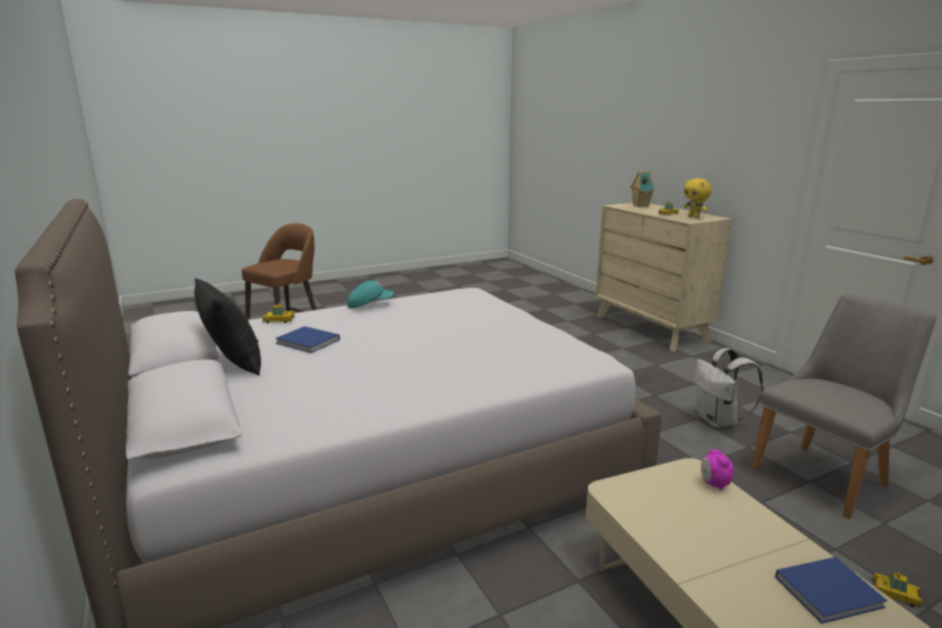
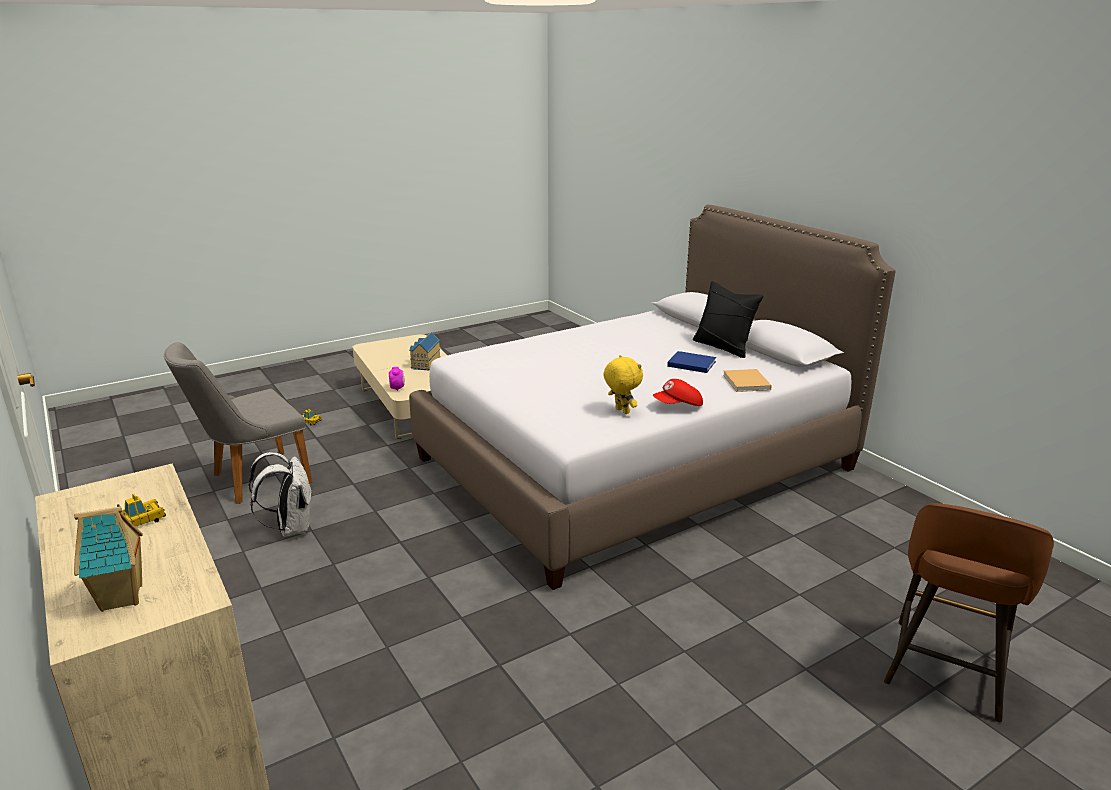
camera: 175 degrees right, 5 degrees up
toy car [262,303,295,323] -> beige book [723,369,772,392]
turquoise cap [347,280,394,308] -> red cap [653,379,703,406]
yellow plush toy [683,178,712,218] -> yellow plush toy moved to [603,355,643,414]
blue book [775,557,887,624] -> none
none -> toy house [409,332,440,370]

